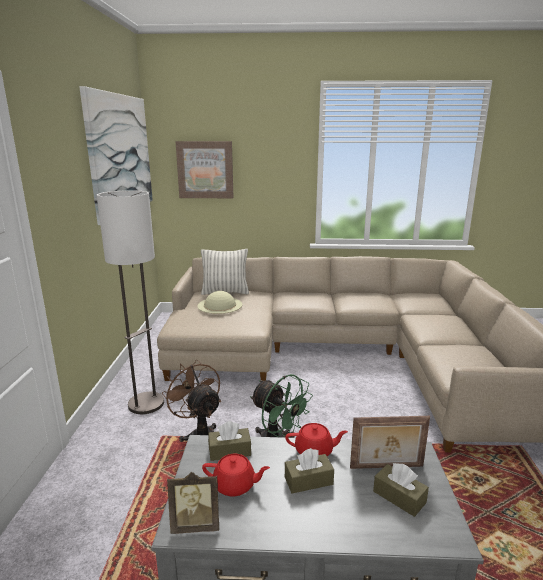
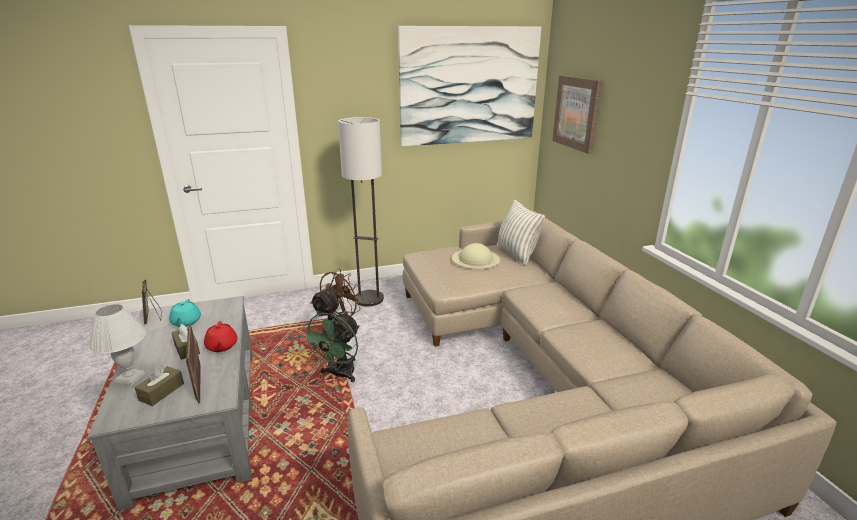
camera: 70 degrees right, 5 degrees up
red teapot [202,454,270,496] -> turquoise teapot [169,299,201,327]
brown tissue box [208,421,251,461] -> none
none -> white table lamp [89,304,146,385]

